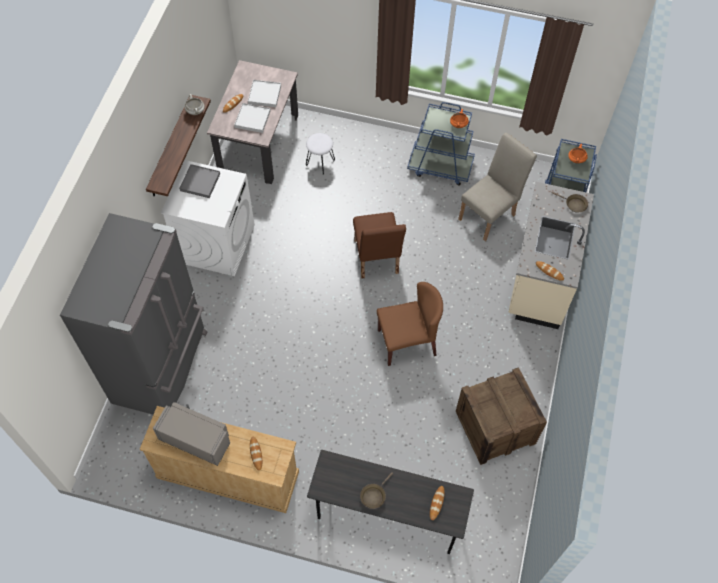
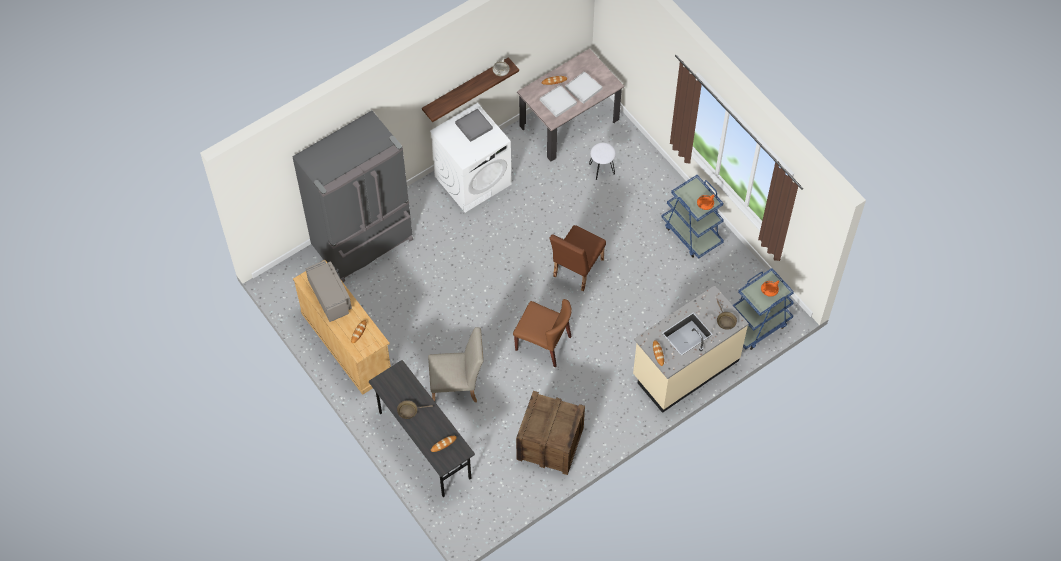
camera: 40 degrees right, 0 degrees up
beige chair [458,133,537,241] -> beige chair moved to [428,327,484,402]

